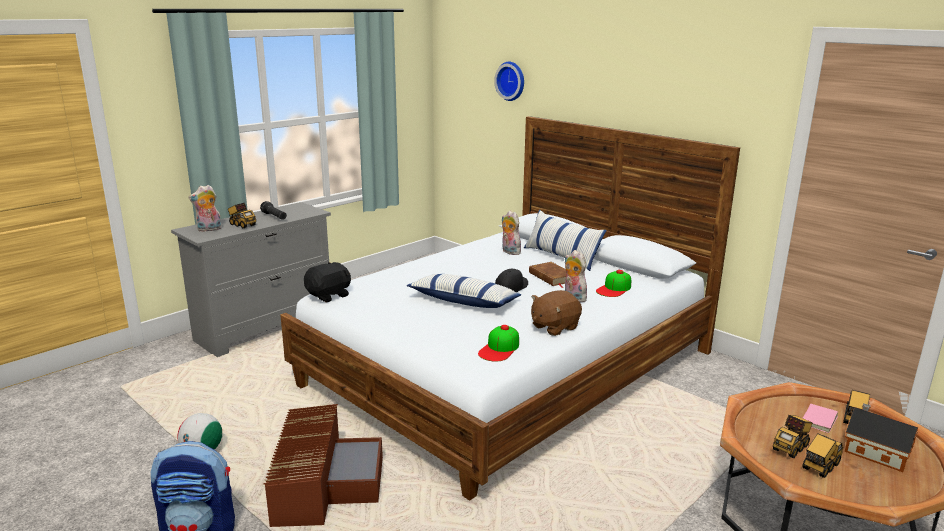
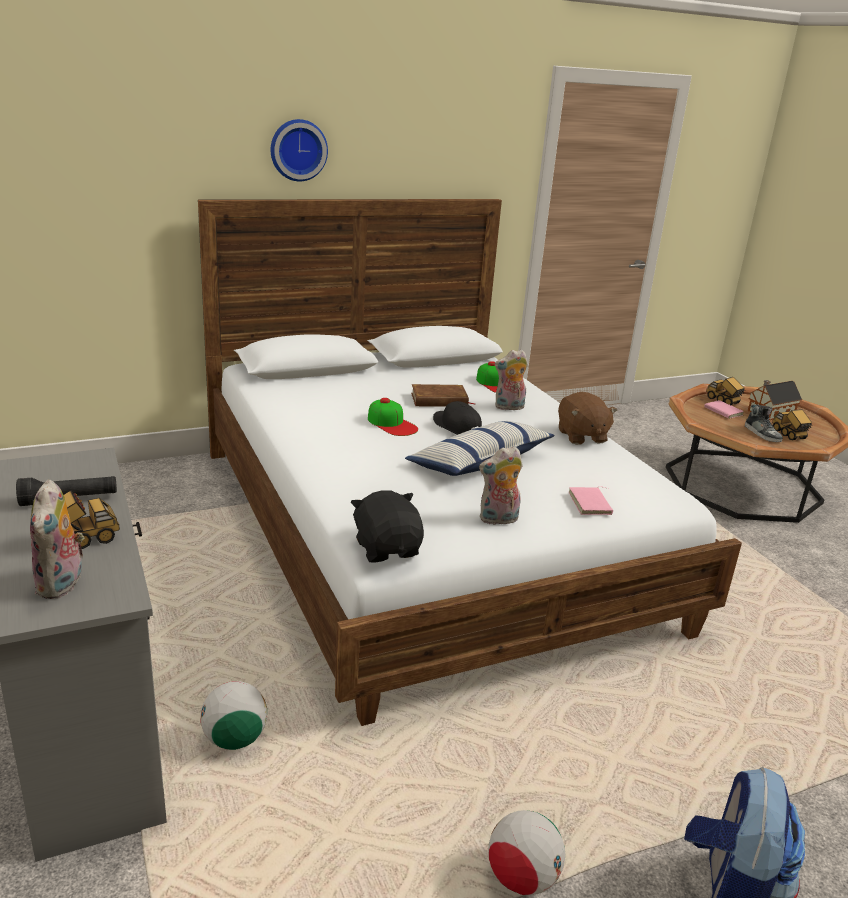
camera: 70 degrees left, 5 degrees up
brown storage box [263,404,383,527] -> none
cap [478,325,519,362] -> cap moved to [368,398,418,436]
wall clock [494,62,524,101] -> wall clock moved to [271,119,328,181]
plush toy [502,211,521,255] -> plush toy moved to [479,446,523,525]
pillow [524,210,607,271] -> none
toy truck [773,415,813,458] -> shoe [745,405,783,442]
none -> football [200,681,267,750]
none -> pink book [569,486,613,515]

